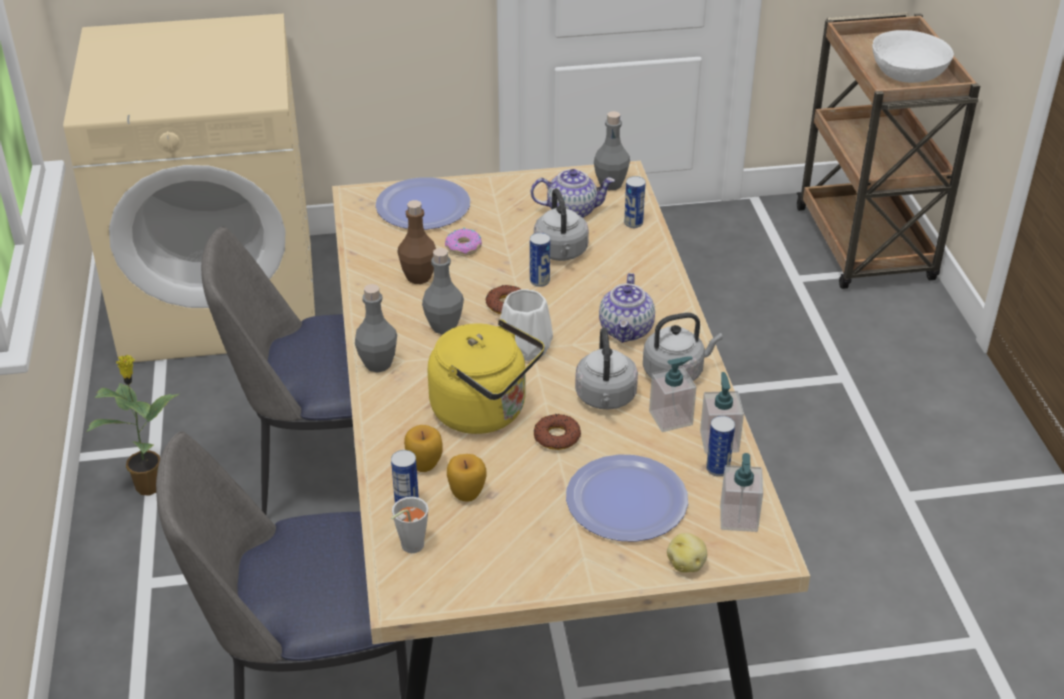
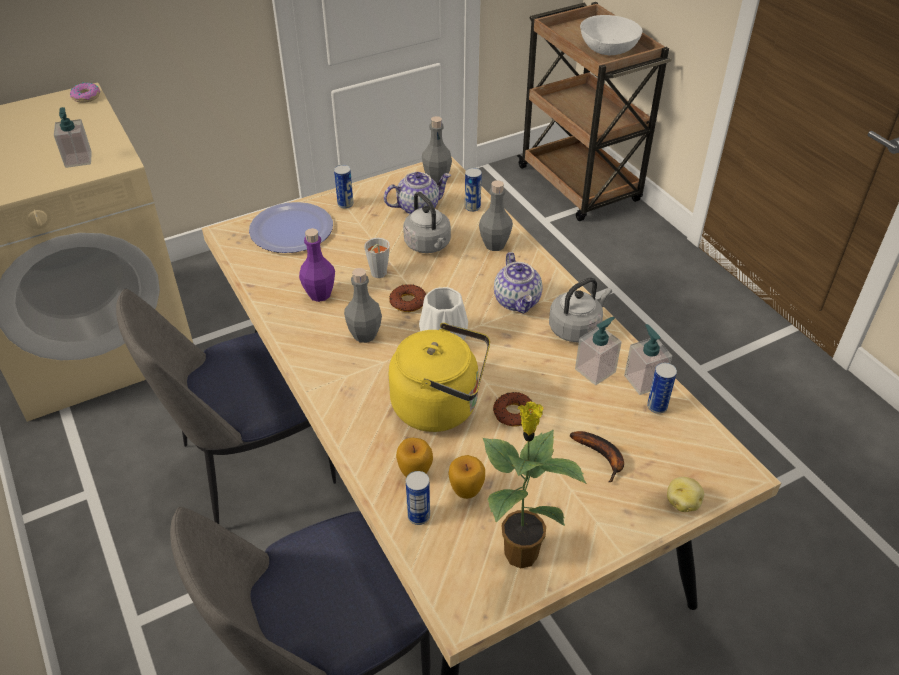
camera: 20 degrees left, 5 degrees up
potted plant [86,355,179,496] -> potted plant moved to [483,401,587,568]
grey bottle [355,284,397,373] -> grey bottle moved to [479,180,513,251]
grey cup [391,497,428,553] -> grey cup moved to [364,238,390,278]
brown bottle [397,200,436,284] -> purple bottle [299,228,335,302]
donut [445,228,482,256] -> donut moved to [70,82,100,103]
can [530,233,550,287] -> can moved to [334,165,354,209]
plate [566,454,688,542] -> banana [570,431,624,482]
grey kettle [575,328,638,410] -> none
soap dispenser [720,453,763,532] -> soap dispenser moved to [54,107,92,168]

